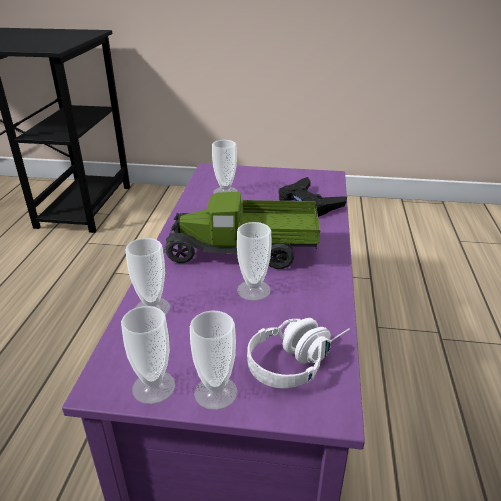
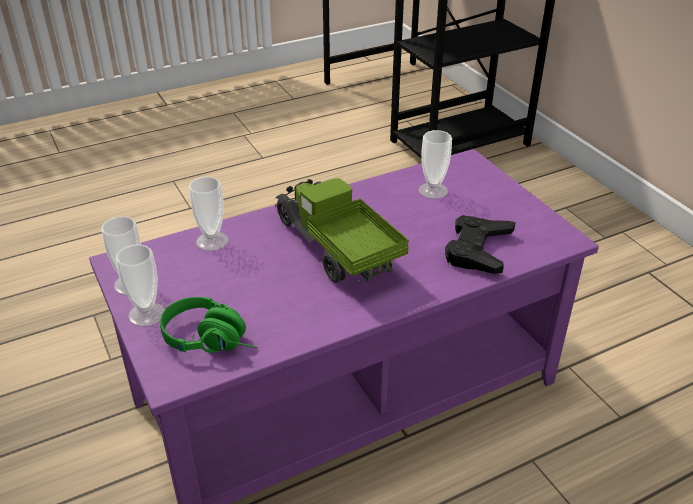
camera: 55 degrees right, 5 degrees up
cup [237,222,272,301] -> none
white headphones [247,318,350,389] -> green headphones [160,297,258,353]

